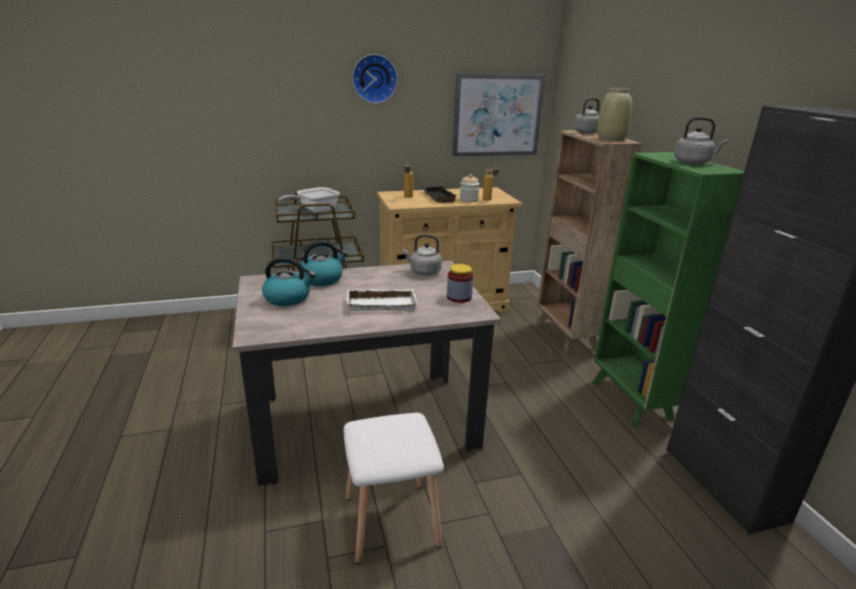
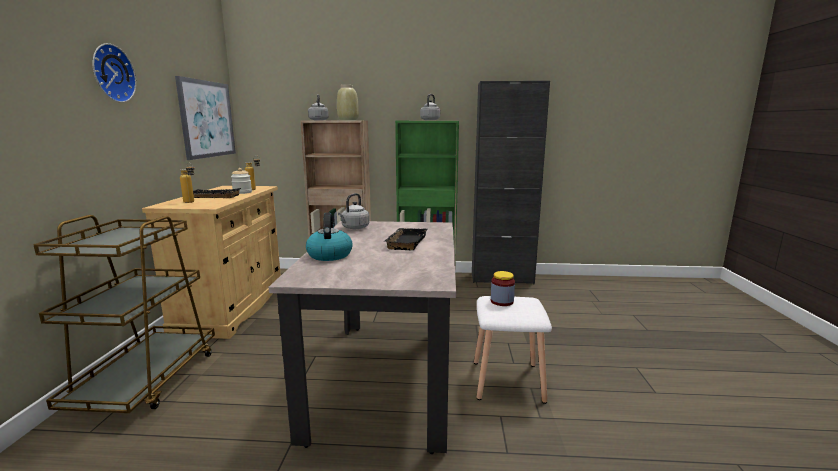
camera: 70 degrees left, 10 degrees down
kettle [262,256,316,306] -> none
frying pan [278,187,340,212] -> none
white tray [347,289,417,311] -> black tray [383,228,427,250]
jar [447,264,473,303] -> jar moved to [491,271,515,306]

